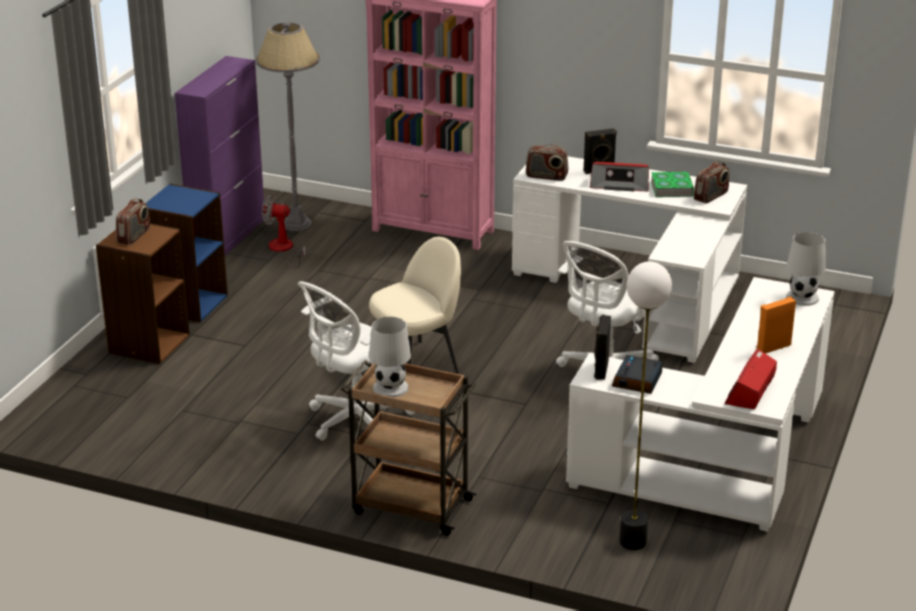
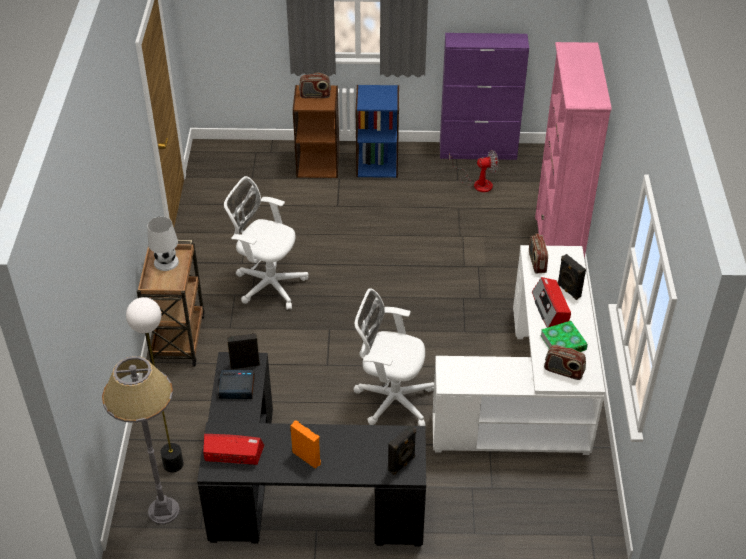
camera: 70 degrees right, 15 degrees up
grey floor lamp [256,22,320,231] -> grey floor lamp moved to [102,356,180,524]
fan [262,195,305,268] -> fan turned 90 degrees clockwise [449,150,499,192]
beige chair [369,237,461,374] -> none
white desk [566,277,835,532] -> black desk [197,352,426,547]
white table lamp [786,232,826,306] -> black speaker [388,425,416,475]

